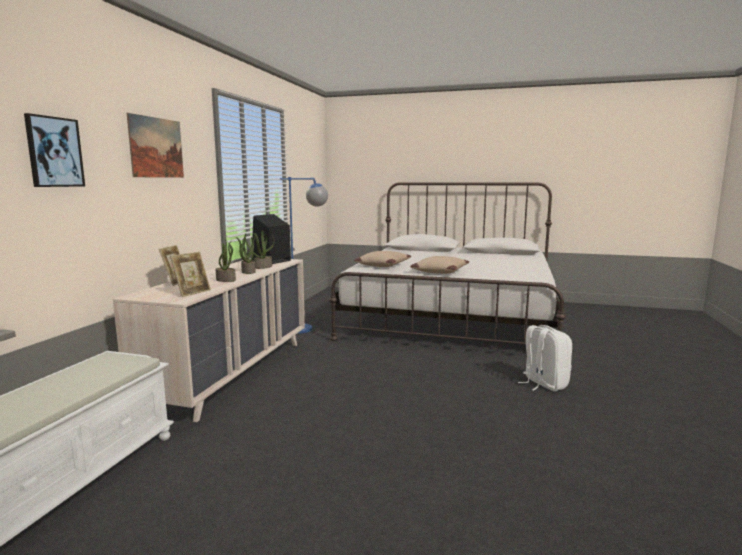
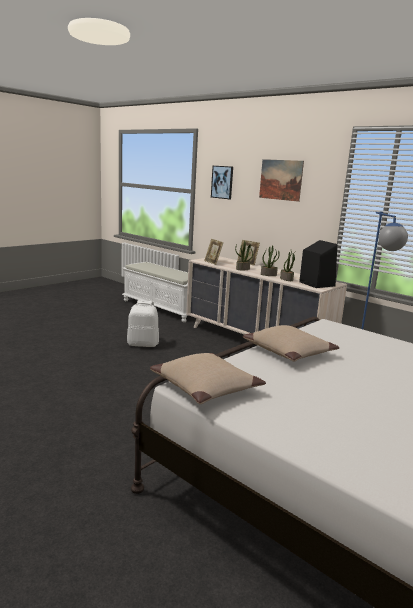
camera: 115 degrees right, 5 degrees up
beige pillow [354,251,411,267] -> beige pillow moved to [150,353,266,404]
white backpack [518,325,572,391] -> white backpack moved to [127,300,159,347]

